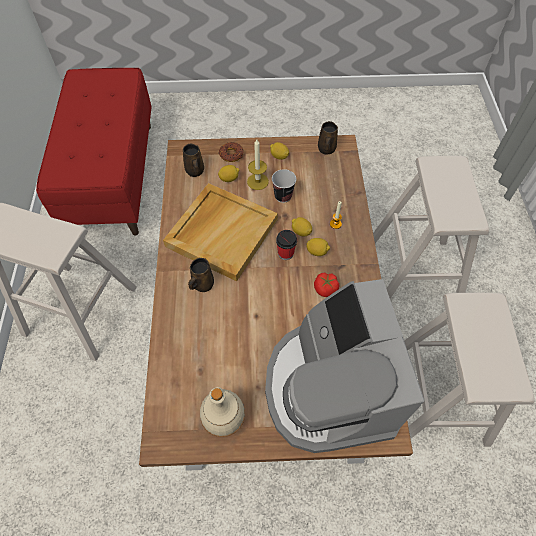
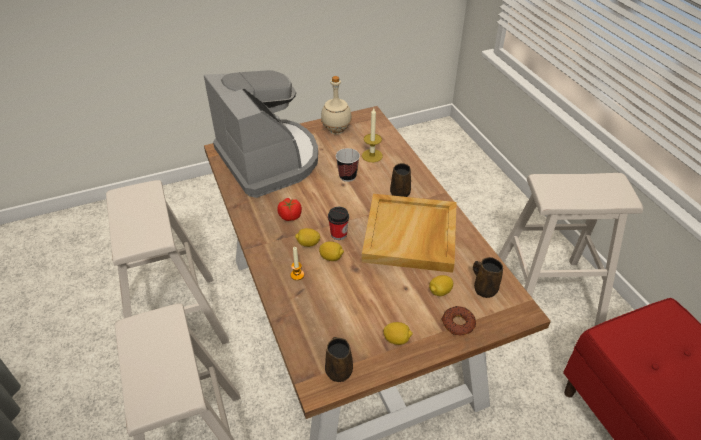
camera: 160 degrees right, 15 degrees down
candle [247,139,269,190] -> candle moved to [362,108,383,162]
cup [272,169,296,203] -> cup moved to [336,148,360,182]

